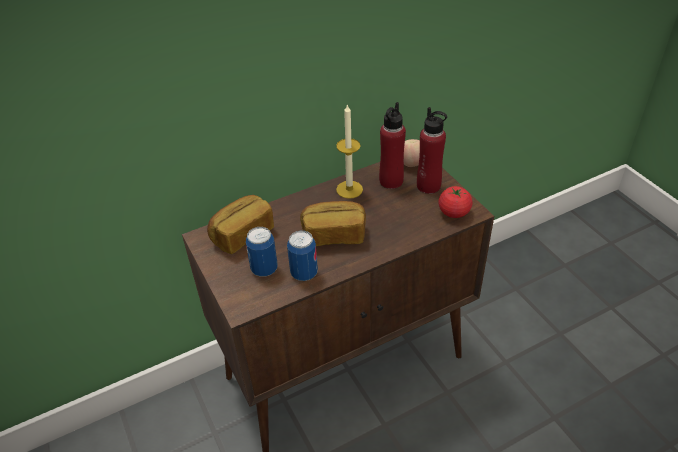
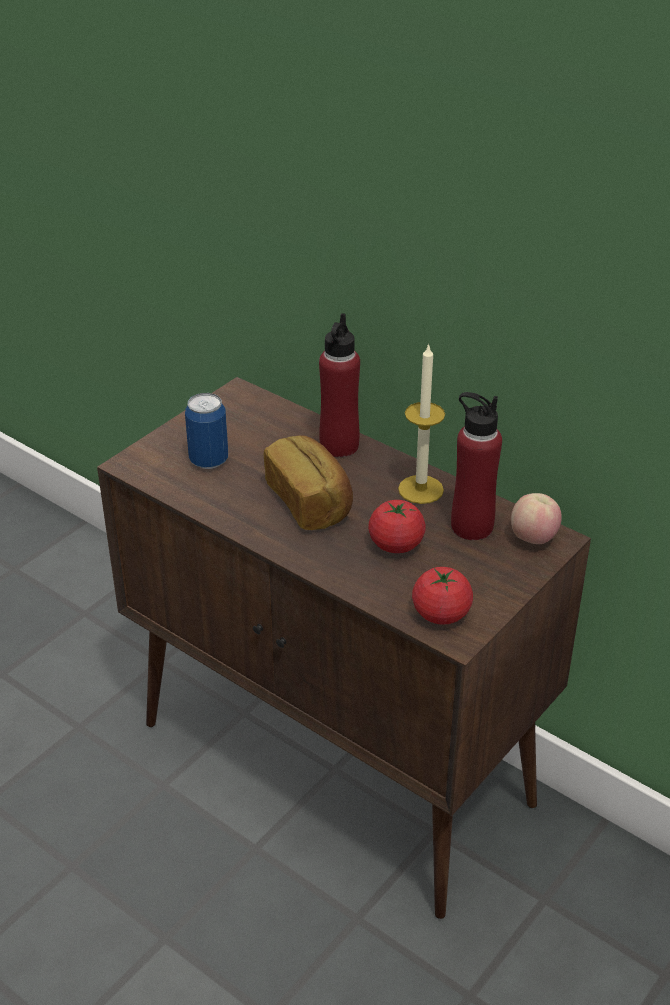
camera: 65 degrees right, 5 degrees down
bread [207,195,274,254] -> none
can [287,231,318,281] -> none
red bottle [417,107,447,194] -> red bottle moved to [319,313,360,457]
none -> tomato [368,500,426,553]

